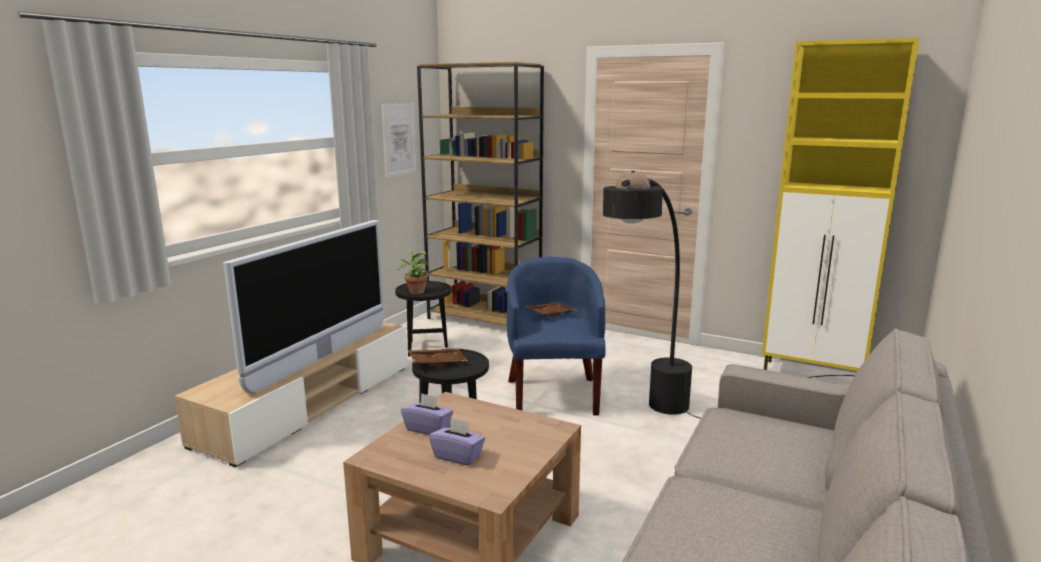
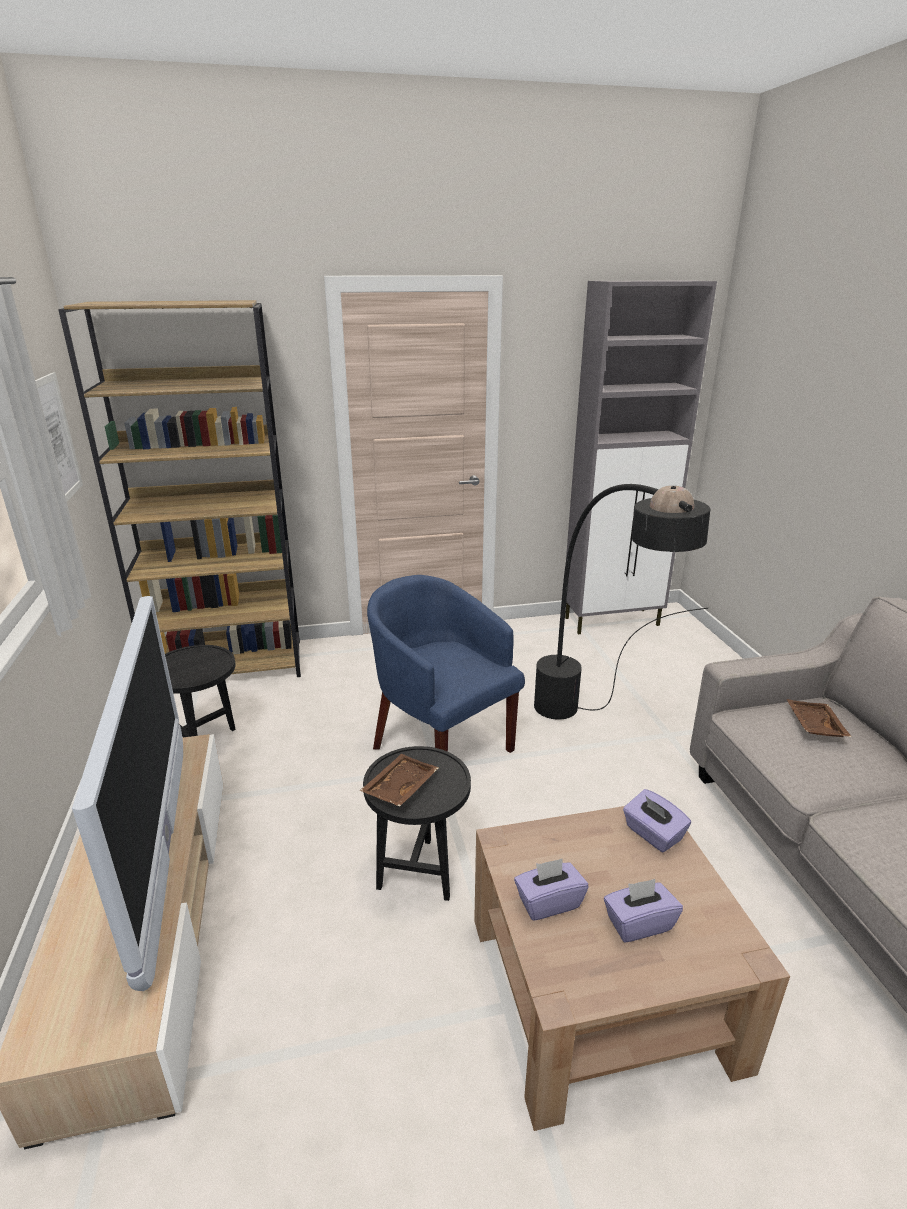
camera: 40 degrees left, 10 degrees up
potted plant [397,249,429,294] -> none
brown tray [525,303,576,317] -> brown tray moved to [787,699,852,737]
yellow cabinet [762,38,919,371] -> grey cabinet [565,280,717,634]
none -> purple tissue box [623,789,691,852]

